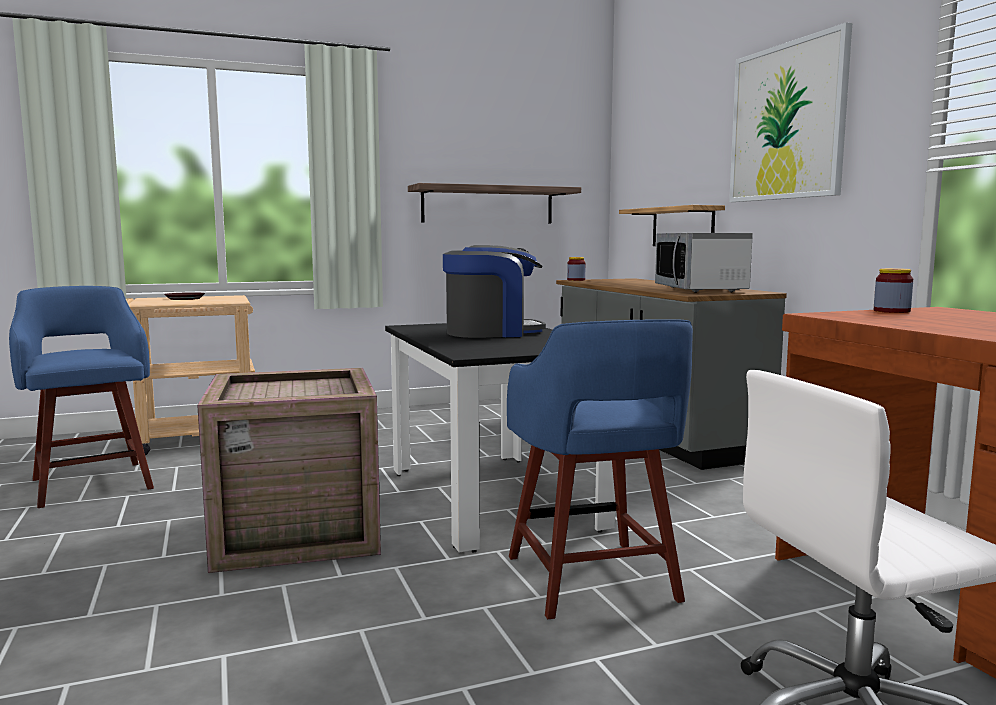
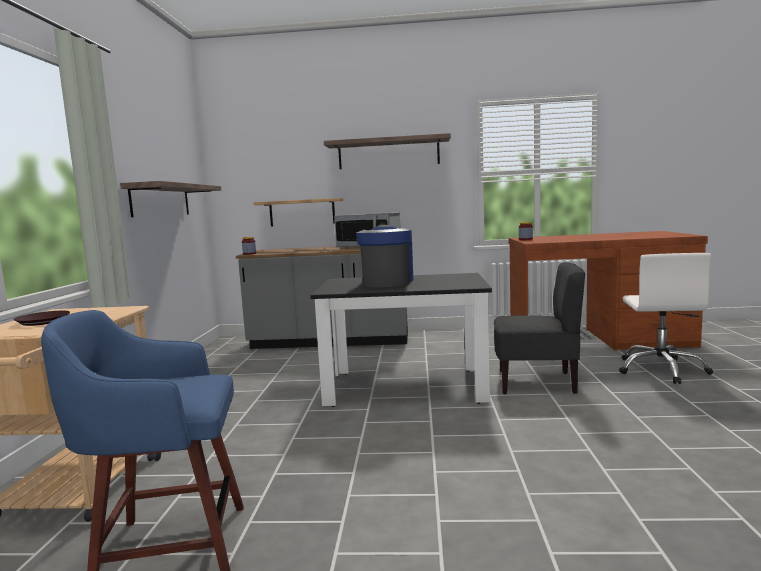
camera: 65 degrees left, 0 degrees up
crate [197,368,381,573] -> none
blue stool [507,319,693,619] -> grey chair [494,262,585,394]
picture [729,22,852,202] -> shelf [324,133,451,169]

